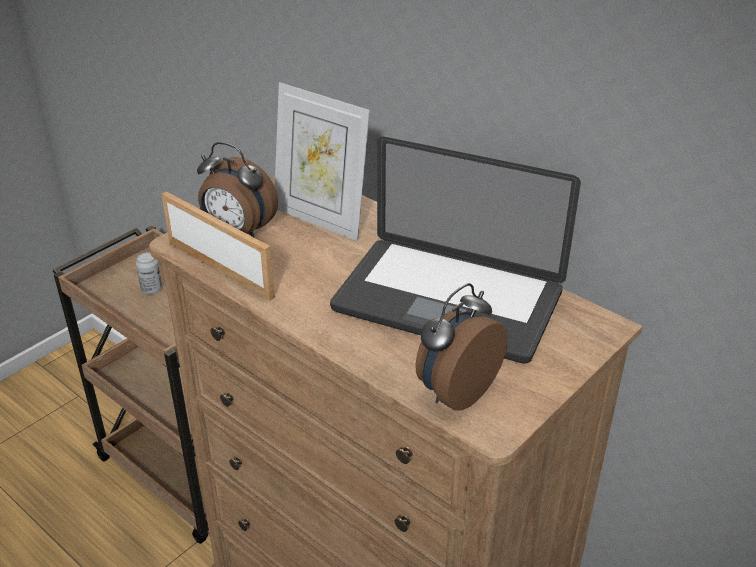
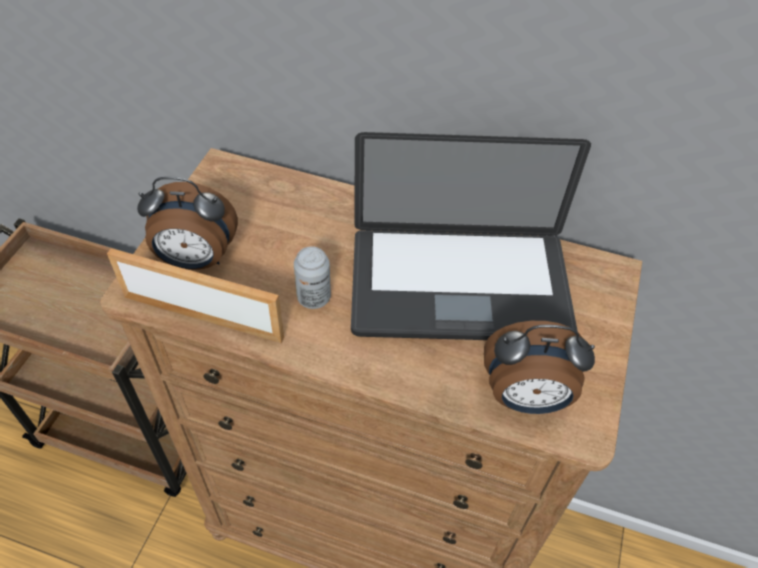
camera: 25 degrees left, 15 degrees up
can [136,252,162,294] -> can moved to [294,246,331,309]
picture frame [275,82,370,241] -> none
alarm clock [415,283,508,411] -> alarm clock turned 105 degrees counterclockwise [484,321,595,414]

